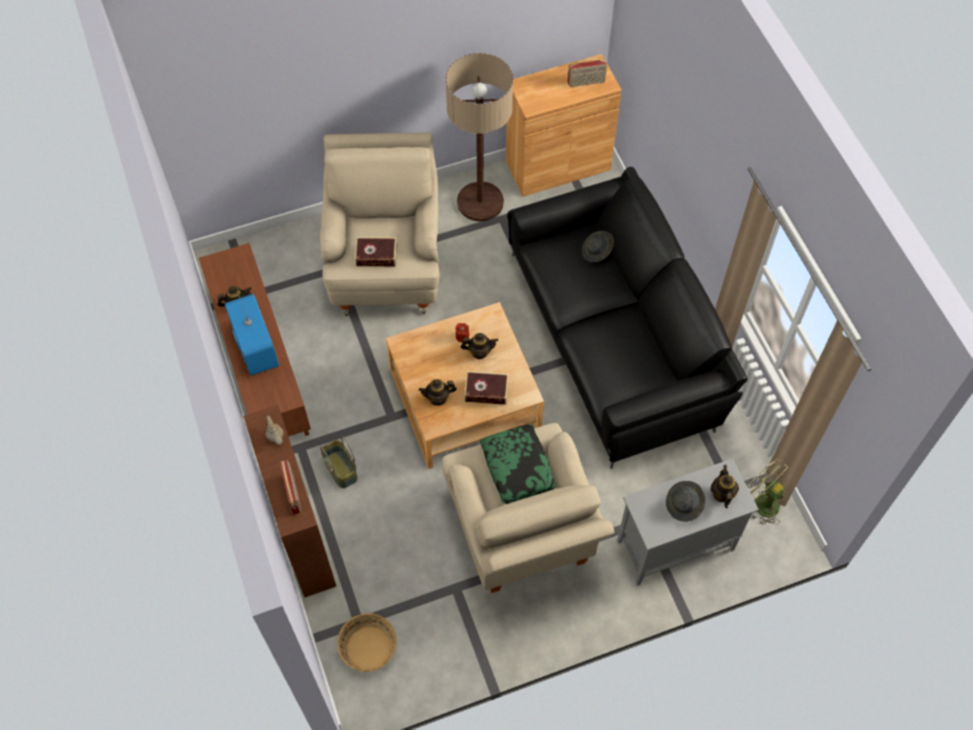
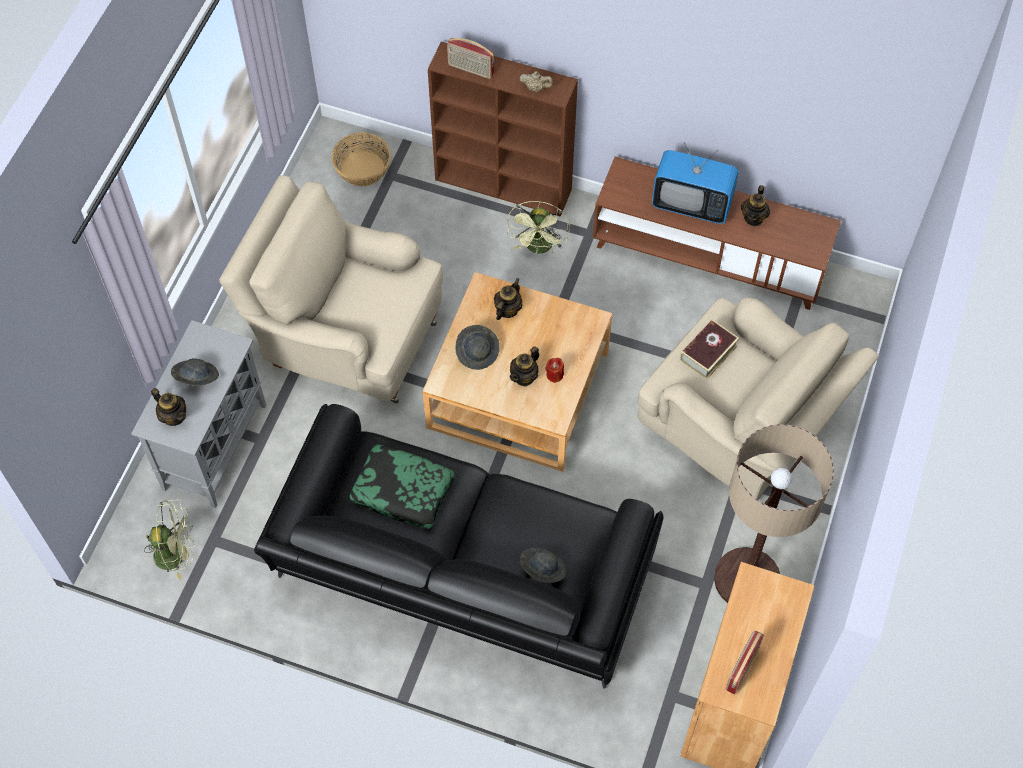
camera: 130 degrees right, 0 degrees up
basket [320,436,358,488] -> green fan [507,201,570,254]
book [464,371,509,405] -> grey hat [455,325,499,370]
pillow [480,424,556,504] -> pillow moved to [349,444,455,529]

